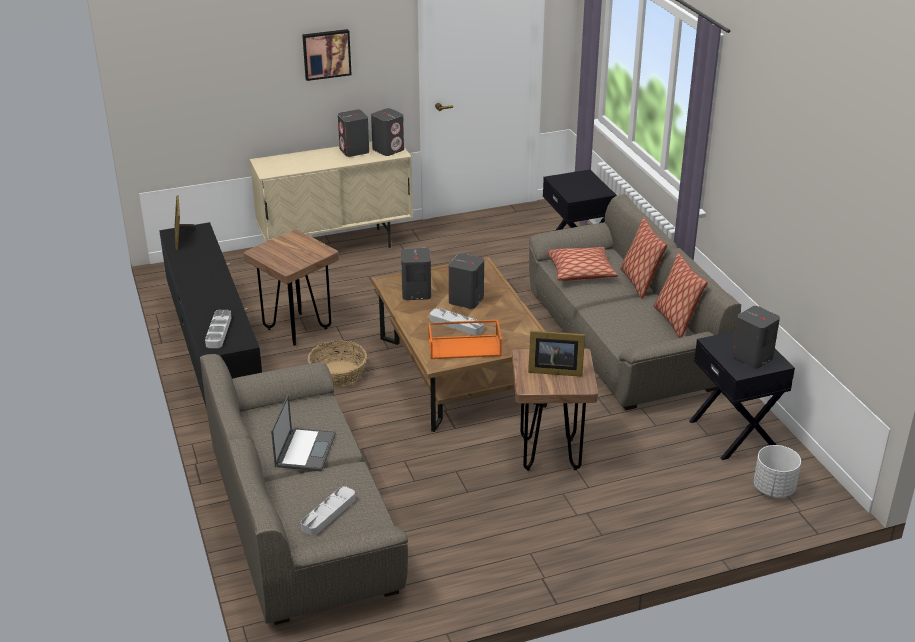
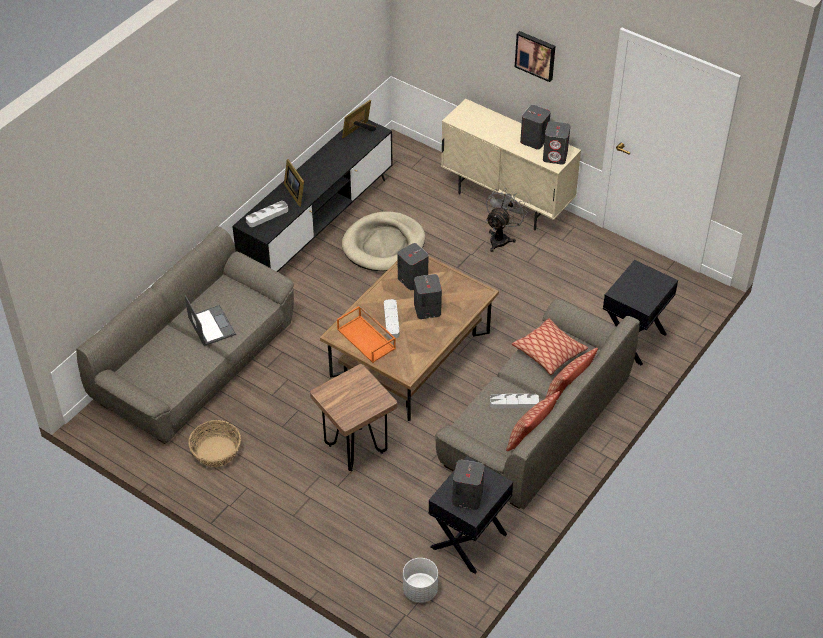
camera: 55 degrees right, 15 degrees up
brown stool [244,230,339,346] -> beige dog bed [342,211,425,271]
laptop [271,395,336,472] -> laptop turned 90 degrees counterclockwise [185,295,236,346]
grey tray [301,486,355,536] -> grey tray moved to [490,394,539,408]
basket [308,340,367,386] -> basket moved to [188,420,241,467]
picture frame [528,330,585,377] -> picture frame moved to [284,159,304,207]
none -> grey fan [486,189,528,252]

